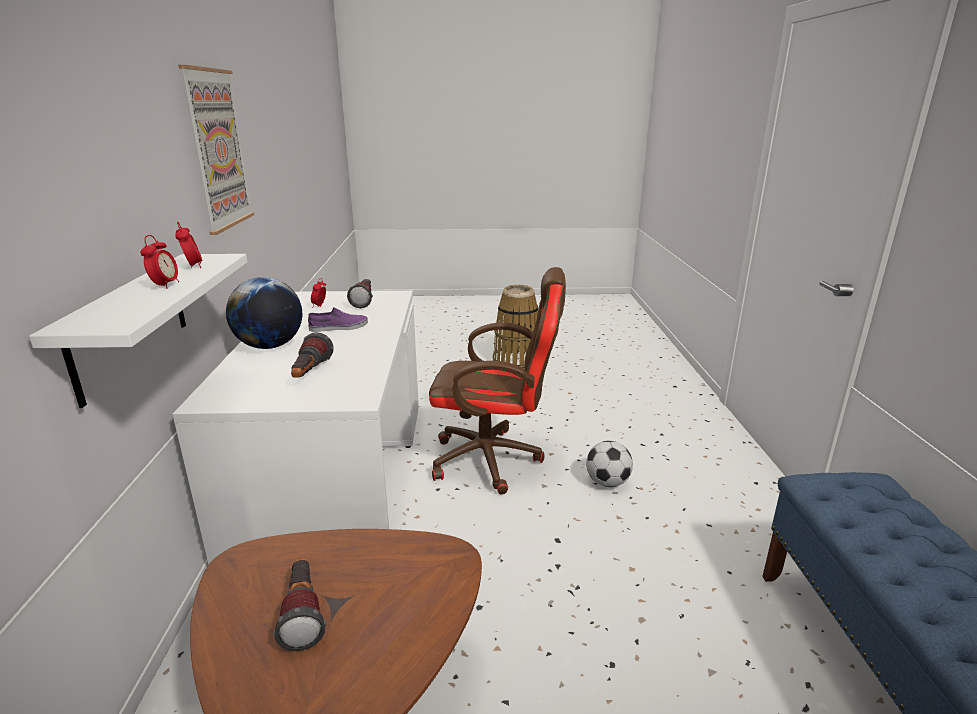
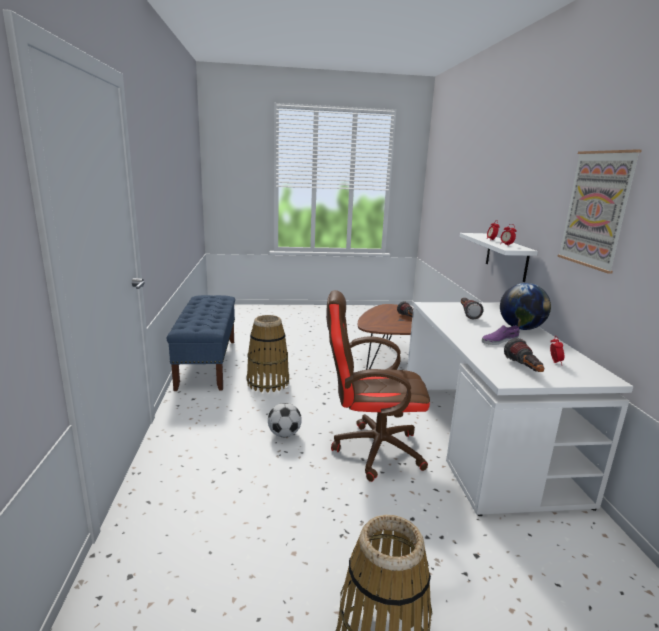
camera: 175 degrees right, 5 degrees down
none -> basket [246,315,289,393]

